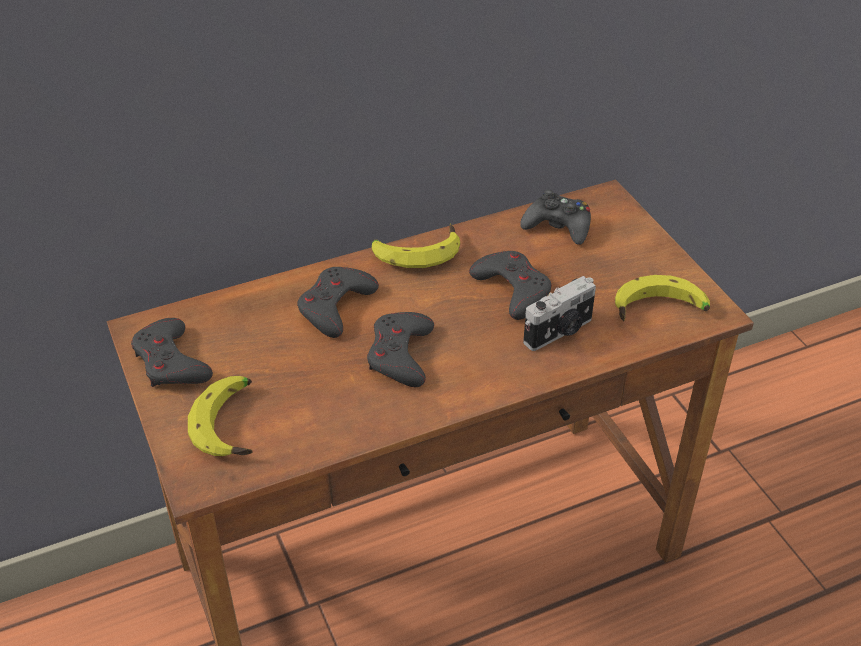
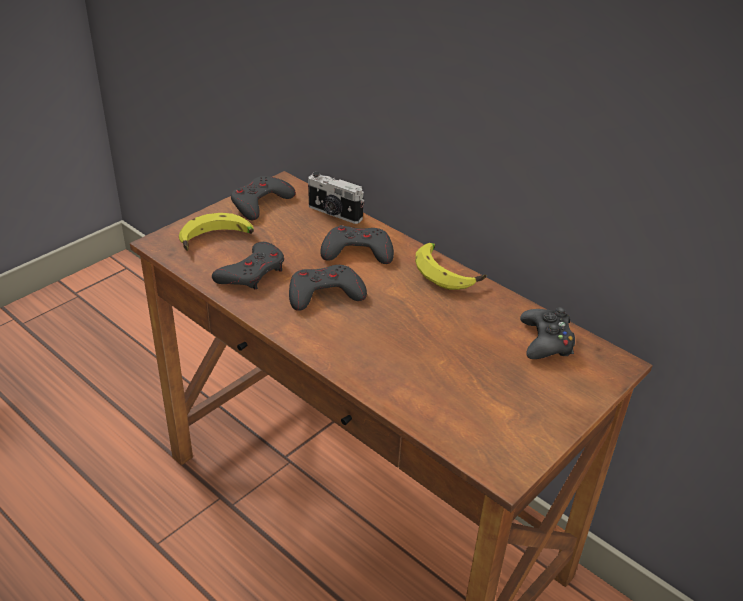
camera: 65 degrees right, 5 degrees down
grey game controller [469,251,552,320] -> grey game controller moved to [212,242,284,290]
camera [523,276,596,351] -> camera moved to [308,172,364,224]
banana [615,275,710,322] -> none

